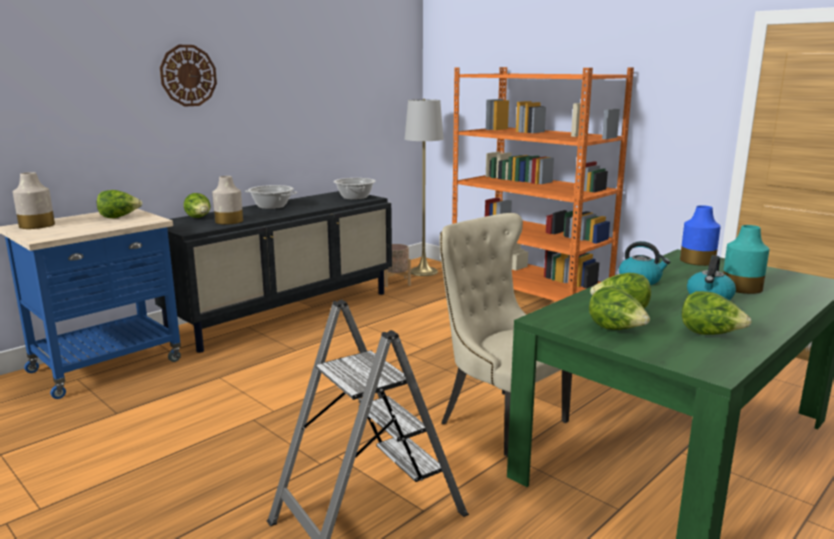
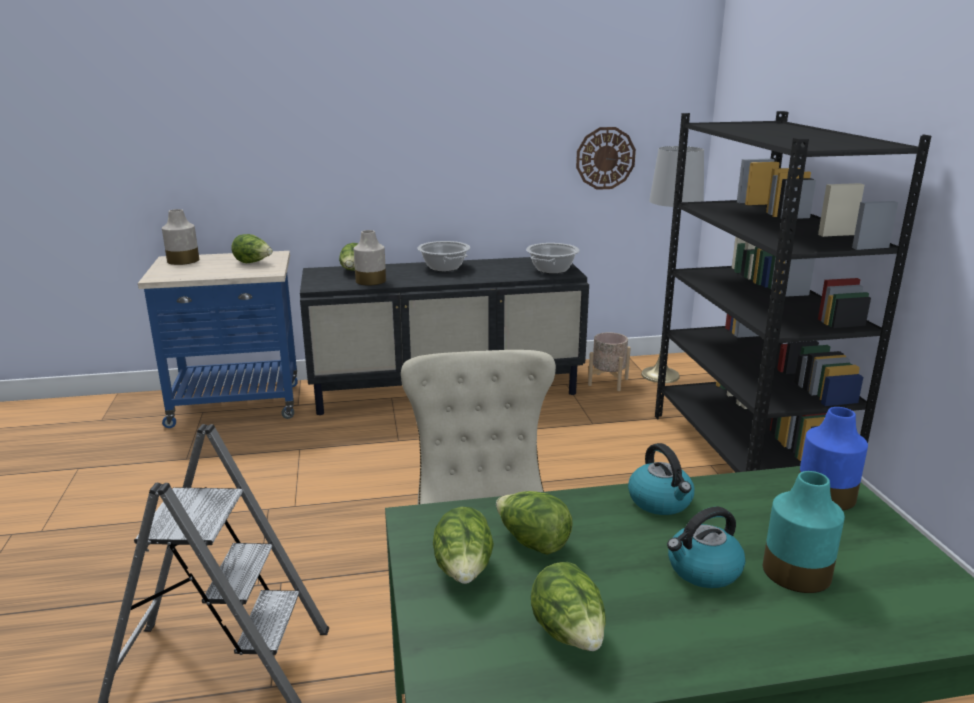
camera: 35 degrees right, 5 degrees up
wall clock [160,45,217,106] -> wall clock moved to [576,127,636,190]
orange bookcase [452,67,634,301] -> black bookcase [655,111,931,472]

